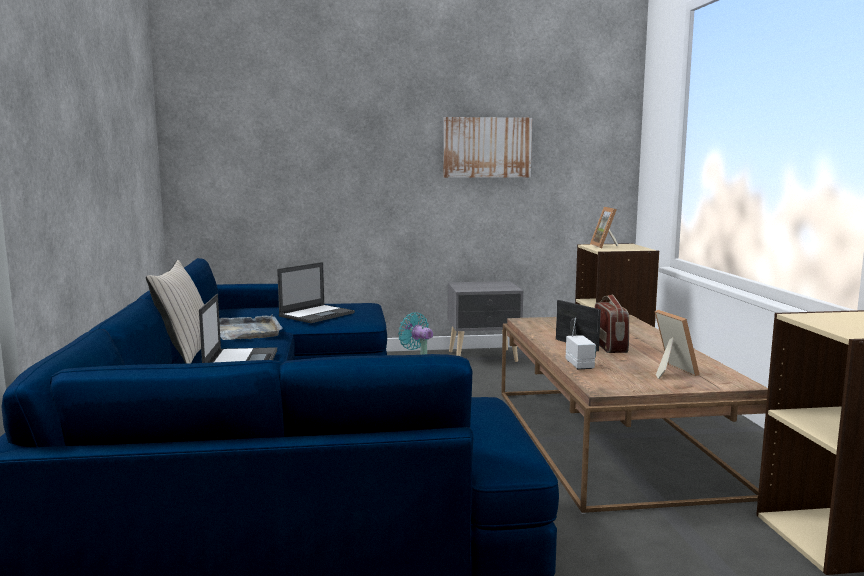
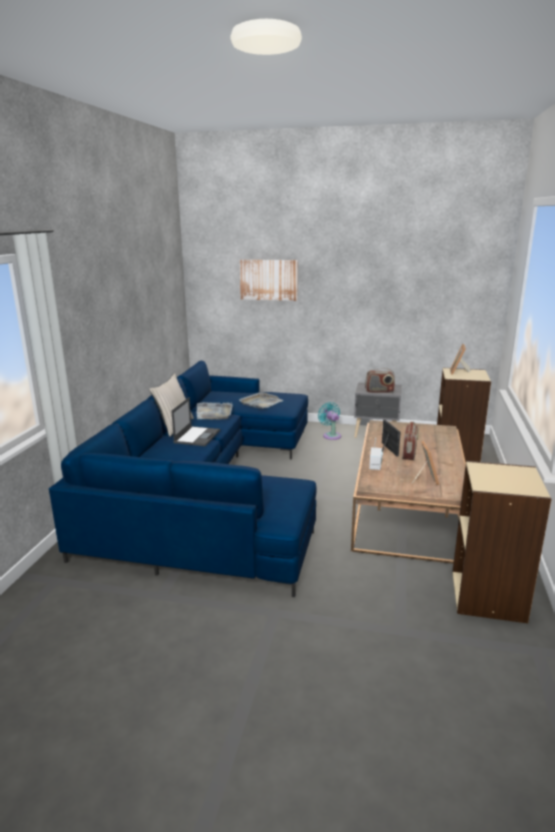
camera: 20 degrees right, 10 degrees up
laptop [277,262,355,323] -> grey tray [239,392,283,409]
picture [444,117,532,178] -> picture moved to [240,259,298,301]
none -> radio [365,368,395,393]

